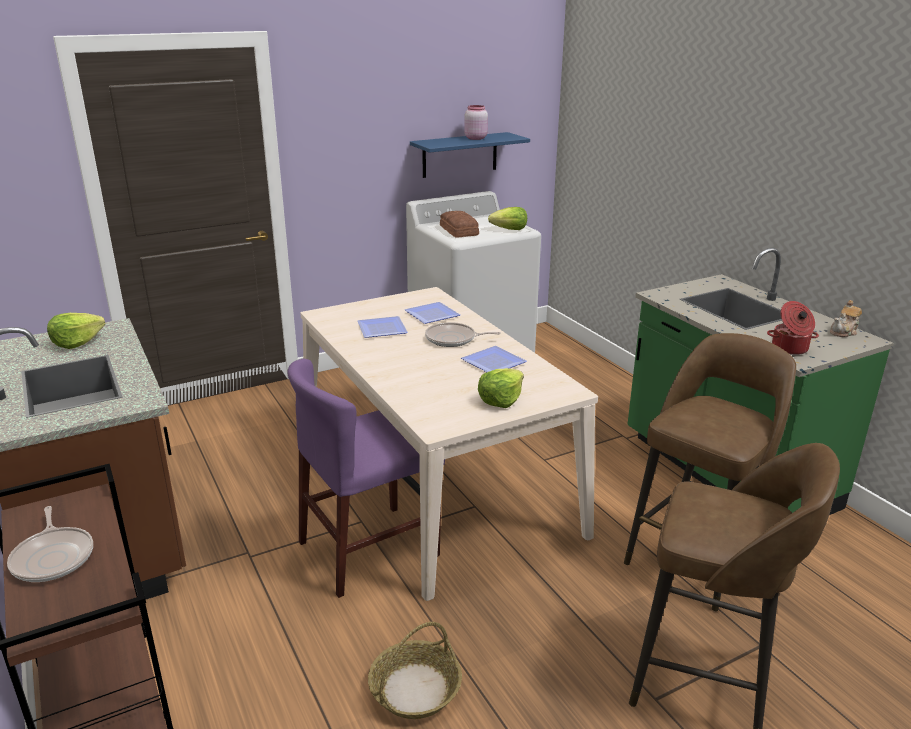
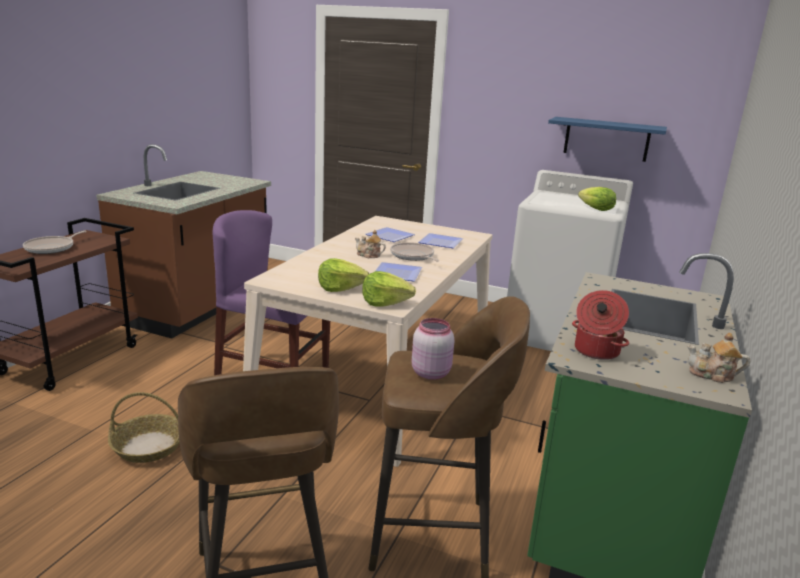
camera: 50 degrees right, 5 degrees down
lettuce [47,313,105,349] -> lettuce moved to [362,271,416,306]
bread [440,211,479,238] -> none
pink jar [464,105,488,140] -> pink jar moved to [412,318,454,380]
none -> teapot [355,230,386,258]

